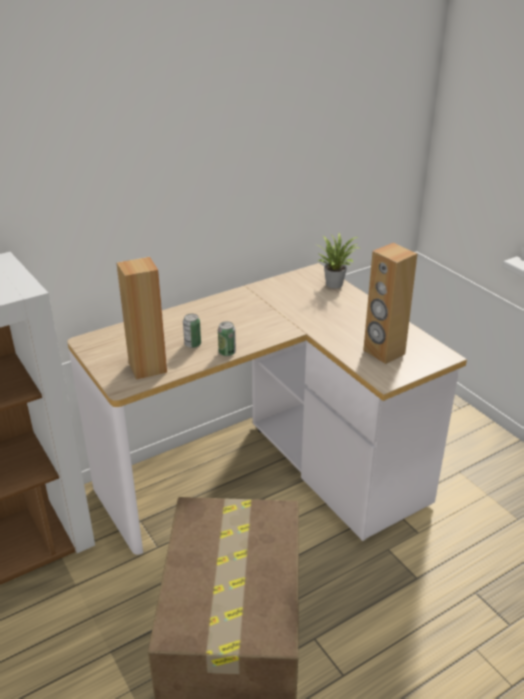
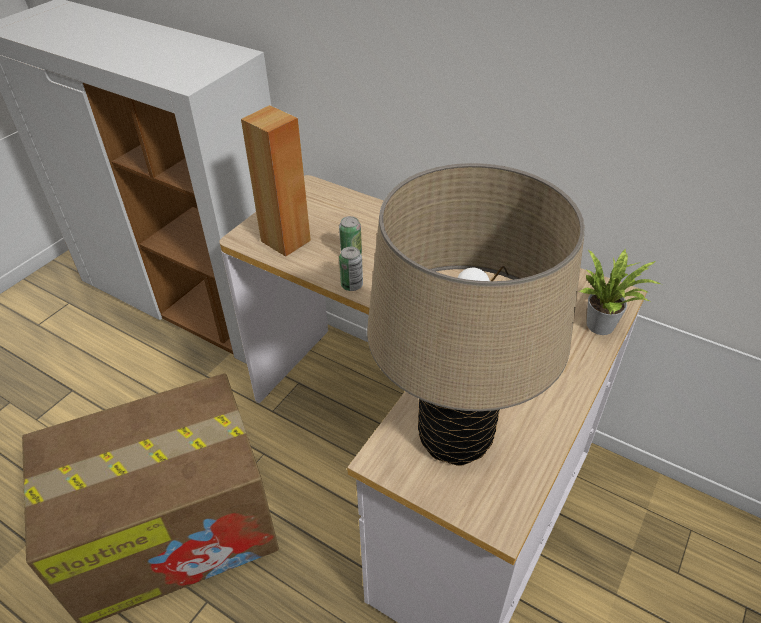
camera: 65 degrees right, 10 degrees up
brown speaker [363,243,417,364] -> beige table lamp [367,163,585,466]

